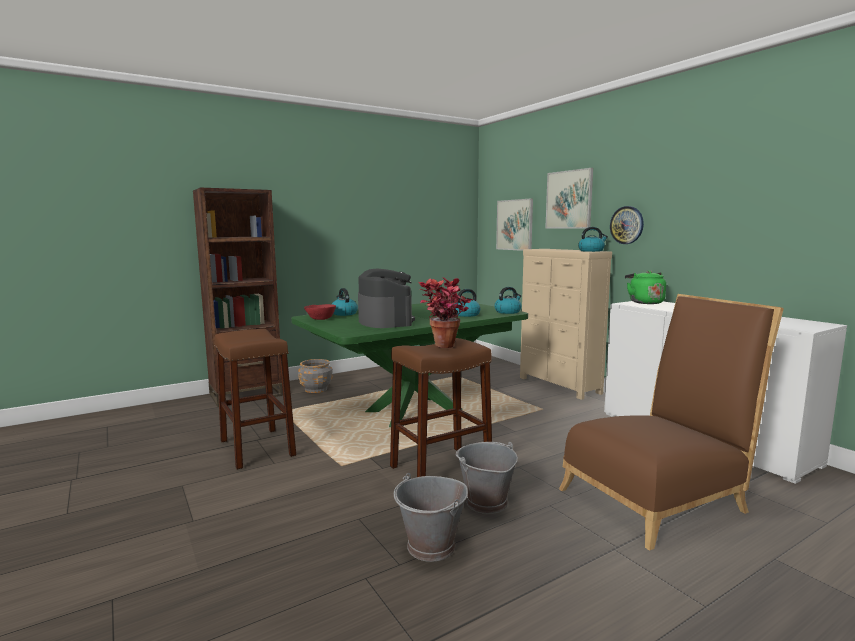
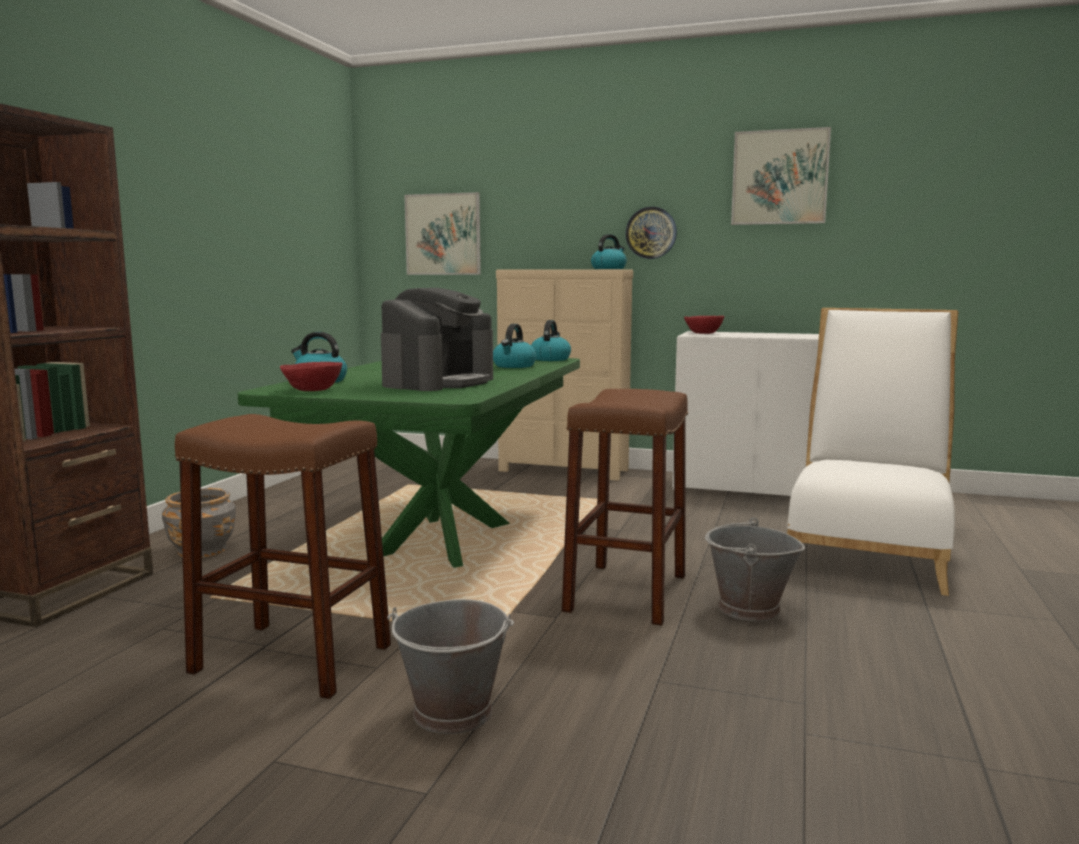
camera: 40 degrees left, 0 degrees up
coffee machine [358,268,415,328] -> coffee machine turned 90 degrees clockwise [381,288,493,391]
grey bucket [394,473,468,562] -> grey bucket moved to [387,599,514,734]
potted plant [419,277,473,348] -> none
picture [545,168,593,228] -> picture moved to [731,127,831,225]
brown chair [559,294,784,550] -> white chair [787,308,958,596]
green kettle [625,271,666,304] -> red bowl [684,316,724,334]

